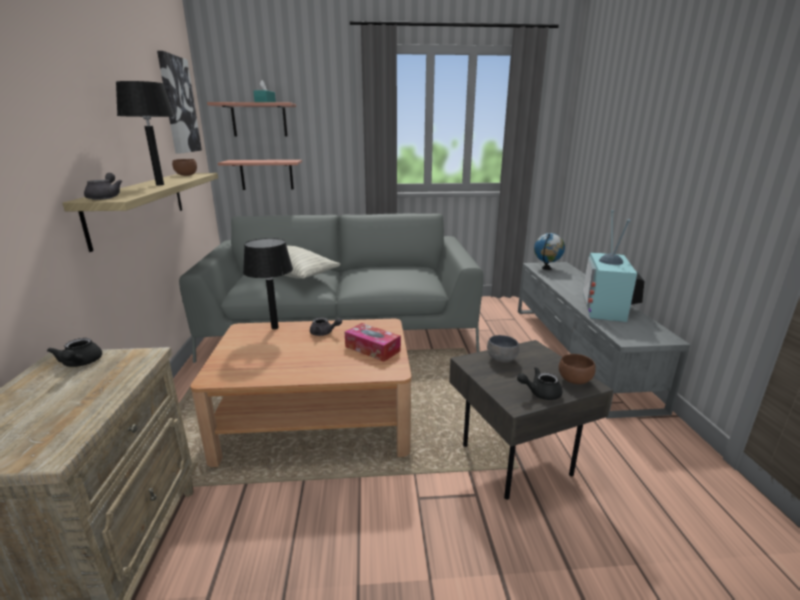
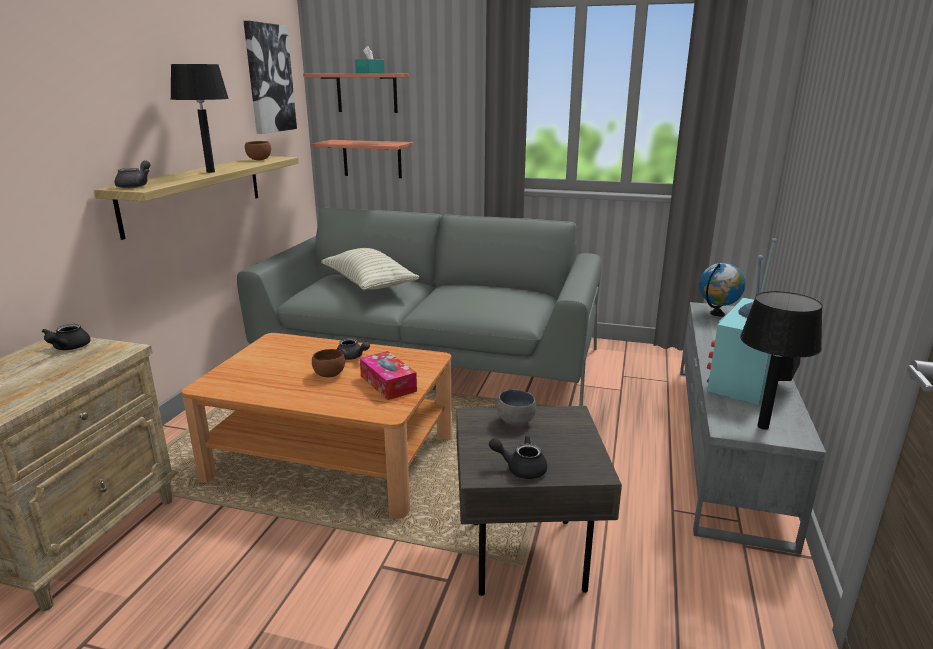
camera: 20 degrees right, 0 degrees up
black table lamp [243,238,293,329] -> black table lamp moved to [740,291,823,430]
brown bowl [559,354,596,384] -> brown bowl moved to [312,349,345,377]

